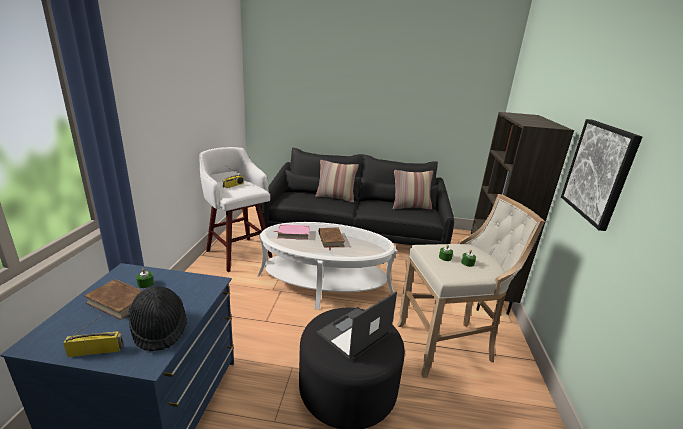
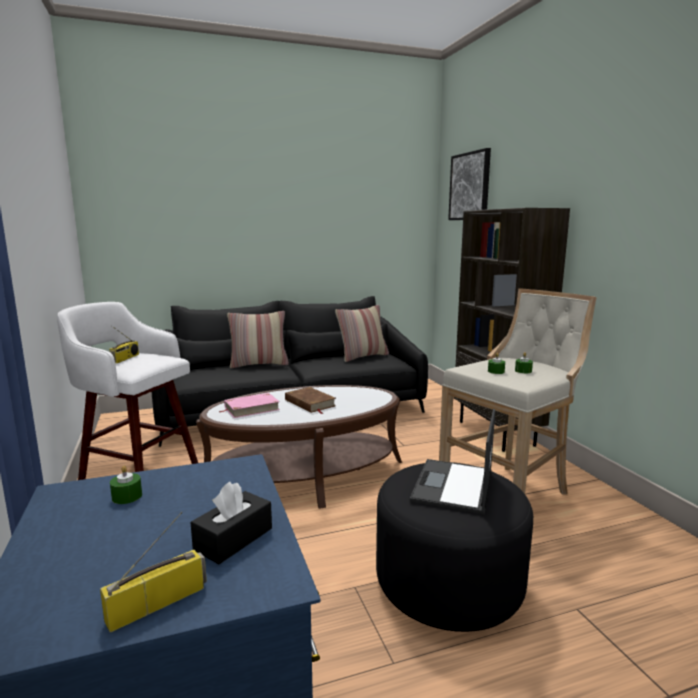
camera: 25 degrees left, 10 degrees down
brown book [84,279,143,320] -> none
black hat [128,286,187,351] -> black tissue box [191,482,272,564]
white coffee table [258,222,397,310] -> brown coffee table [196,385,402,509]
picture [561,119,642,231] -> picture moved to [448,148,491,220]

